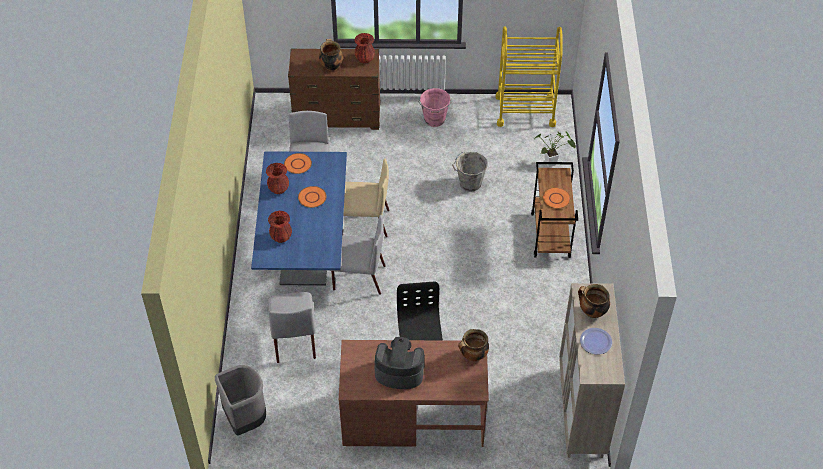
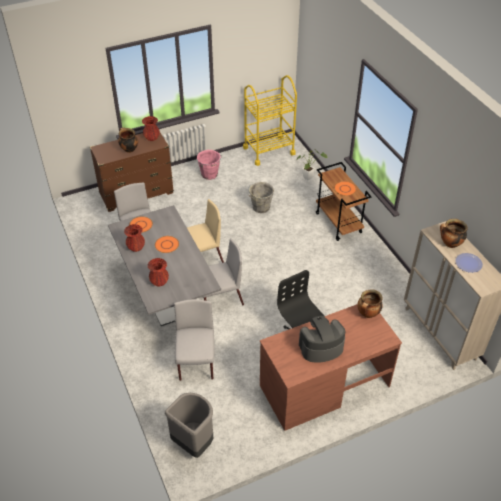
camera: 25 degrees left, 5 degrees down
blue dining table [251,151,347,286] -> grey dining table [108,205,221,326]
grey chair [268,292,316,363] -> grey chair turned 150 degrees counterclockwise [174,299,214,381]

